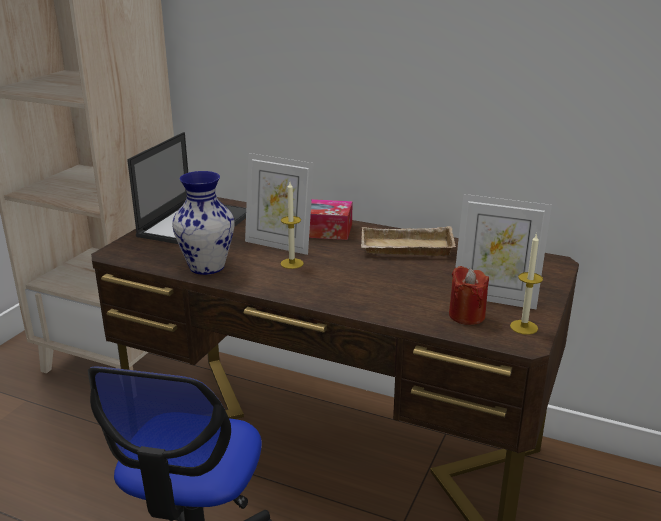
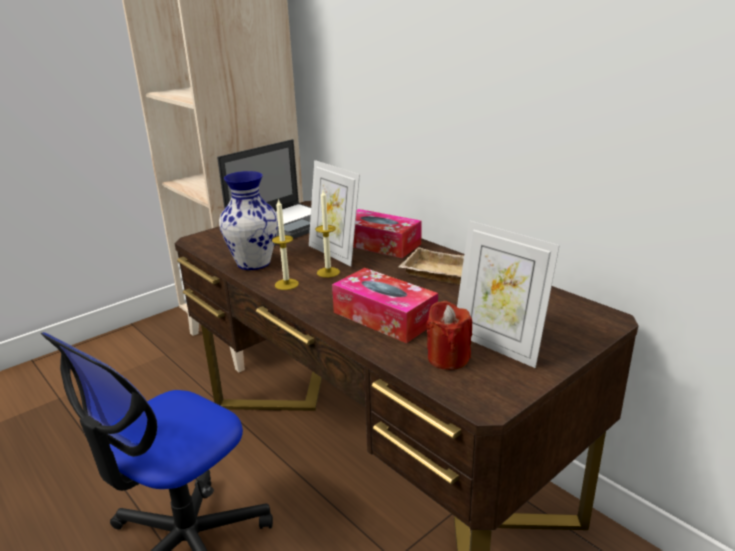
camera: 25 degrees right, 0 degrees up
candle [510,233,543,335] -> candle moved to [272,198,299,290]
none -> tissue box [332,268,438,343]

